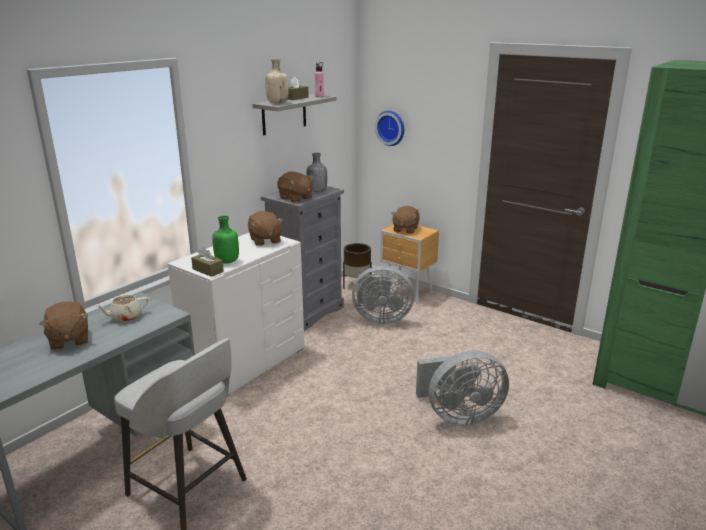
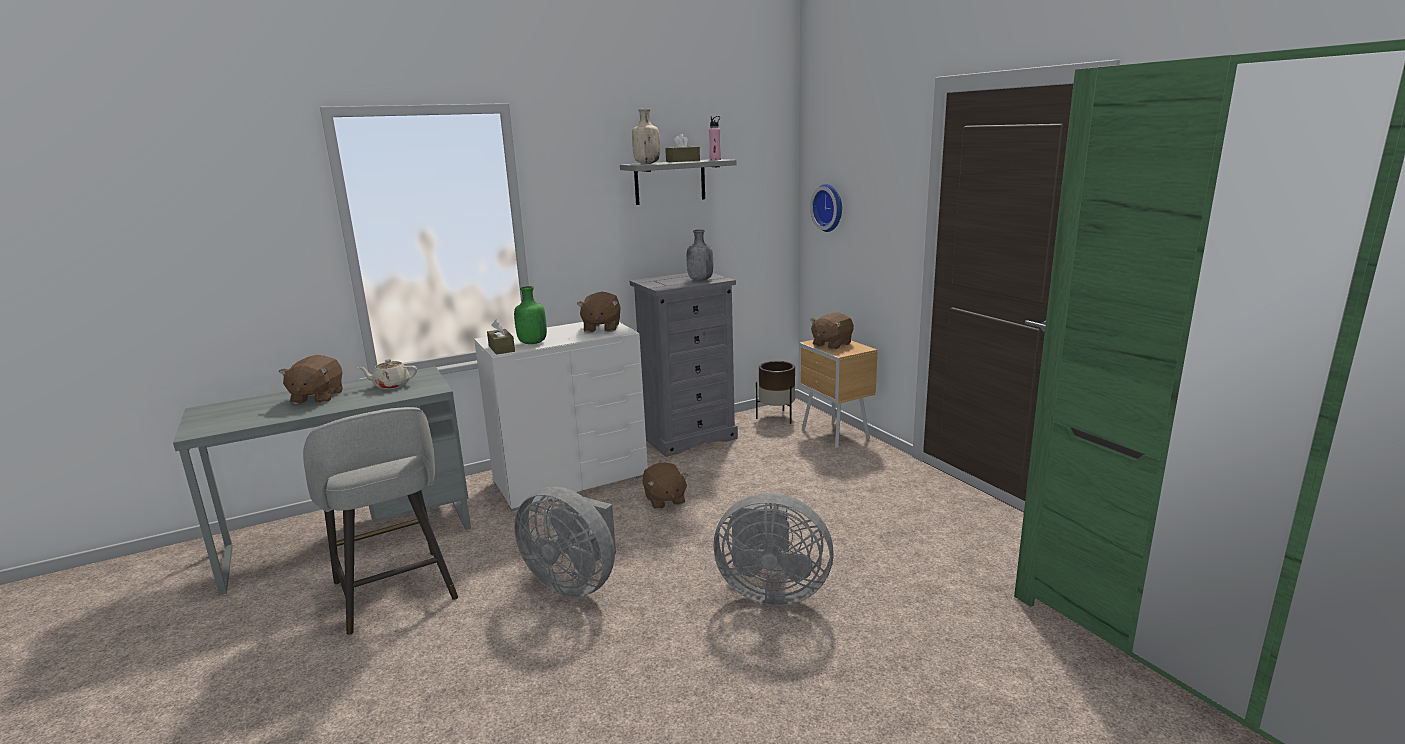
camera: 25 degrees right, 5 degrees down
brown plush toy [277,172,313,203] -> brown plush toy moved to [642,462,688,509]
grey fan [352,266,414,324] -> grey fan moved to [514,487,616,598]

